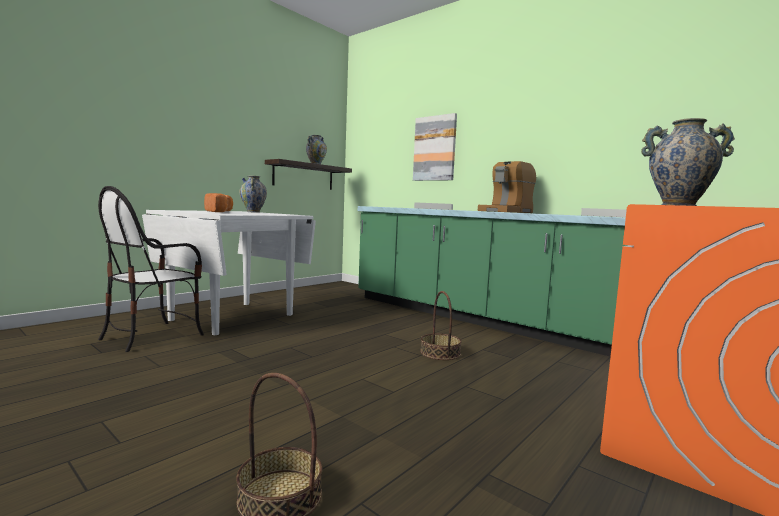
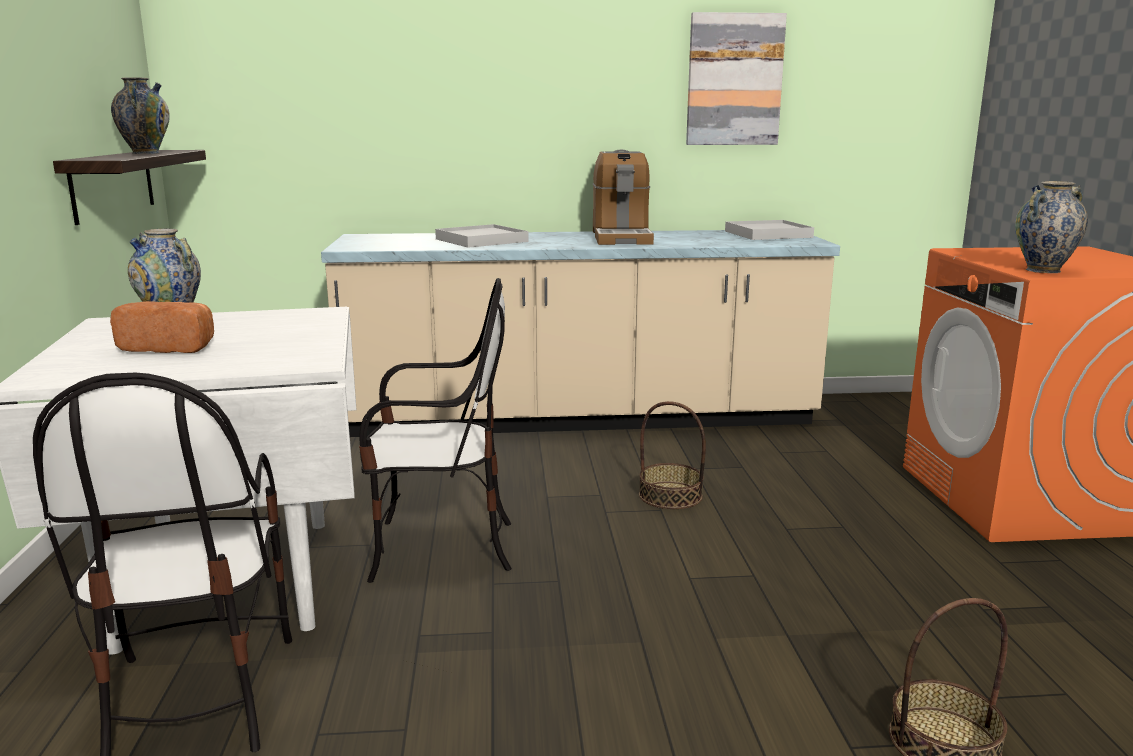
camera: 45 degrees left, 10 degrees up
green counter [358,206,627,356] -> beige counter [321,230,840,437]
picture [413,113,457,181] -> picture moved to [686,12,787,145]
none -> chair [359,278,512,583]

